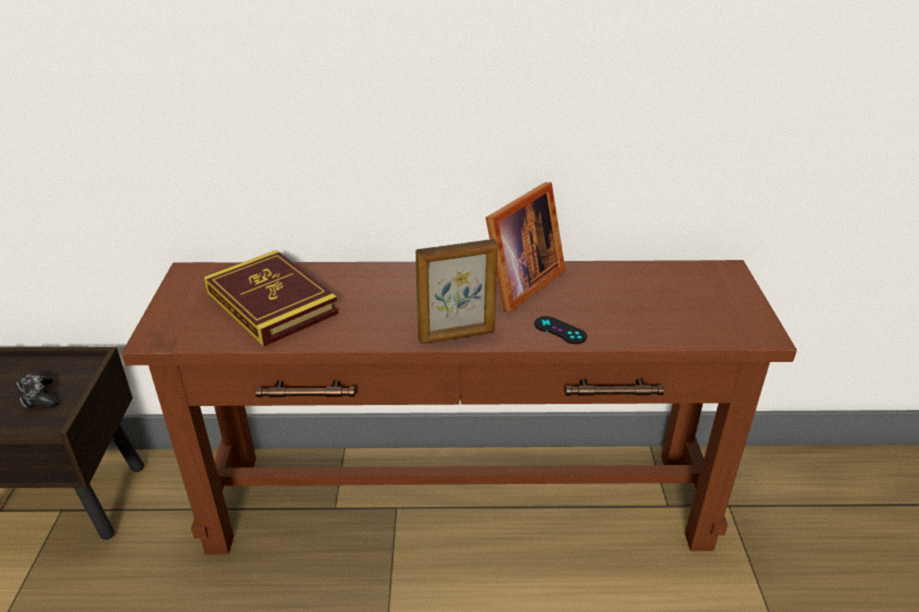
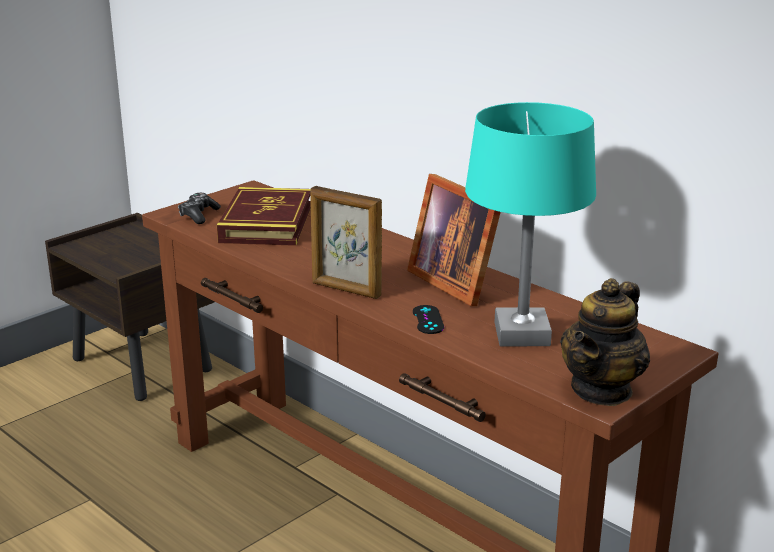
camera: 45 degrees right, 10 degrees down
game controller [17,373,58,408] -> game controller moved to [178,193,221,224]
picture frame [486,182,566,312] -> picture frame turned 60 degrees clockwise [407,174,501,306]
none -> turquoise table lamp [465,102,596,346]
none -> teapot [560,278,650,406]

